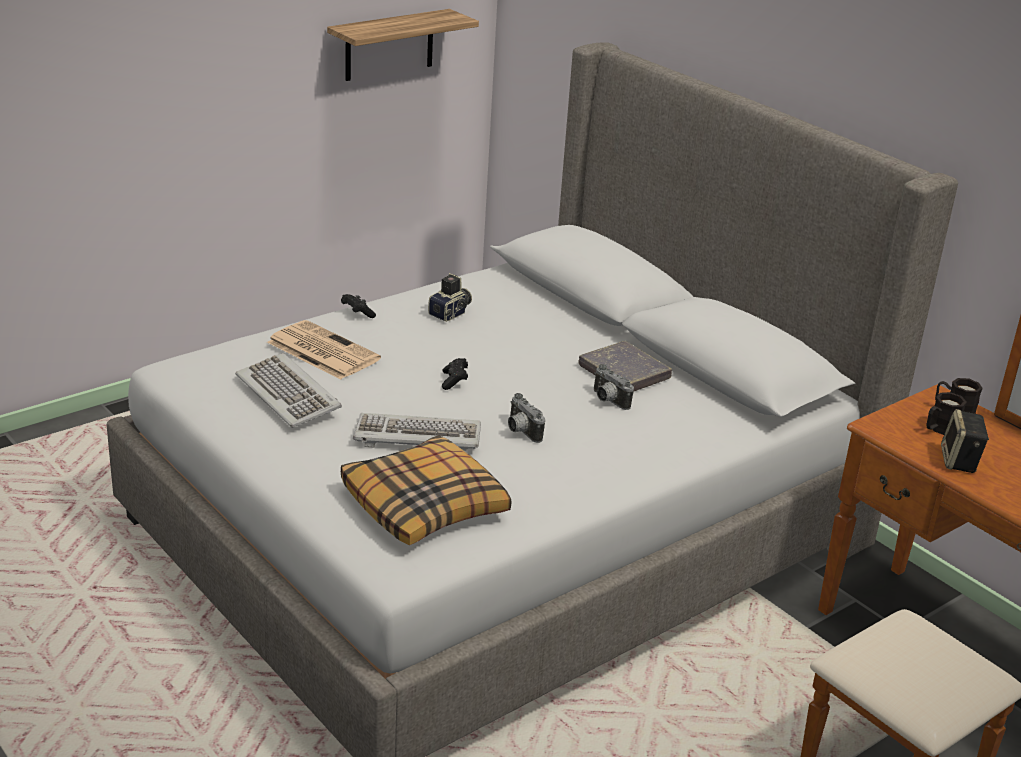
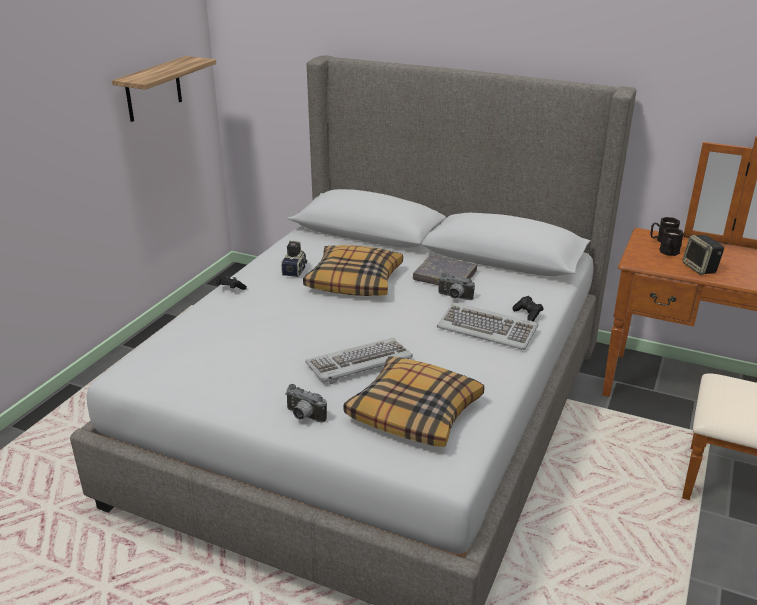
camera: 25 degrees left, 0 degrees up
keyboard [236,353,342,427] -> keyboard moved to [437,303,538,350]
newspaper [267,320,381,379] -> none
black game controller [442,358,468,390] -> black game controller moved to [512,296,543,322]
camera [508,393,545,443] -> camera moved to [286,384,327,423]
none -> pillow [303,245,403,296]

